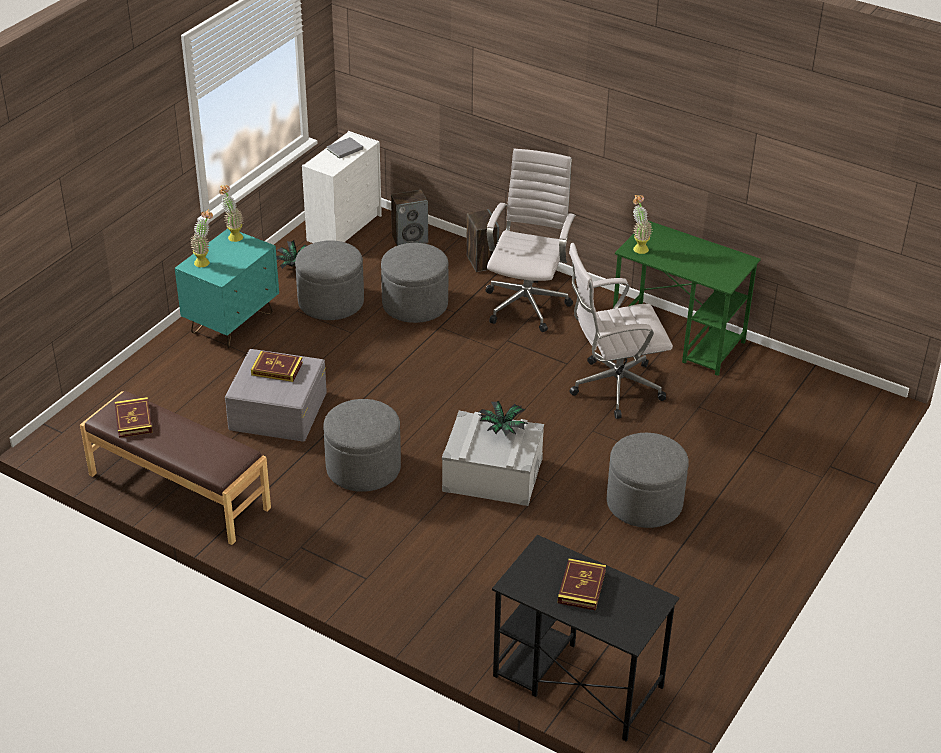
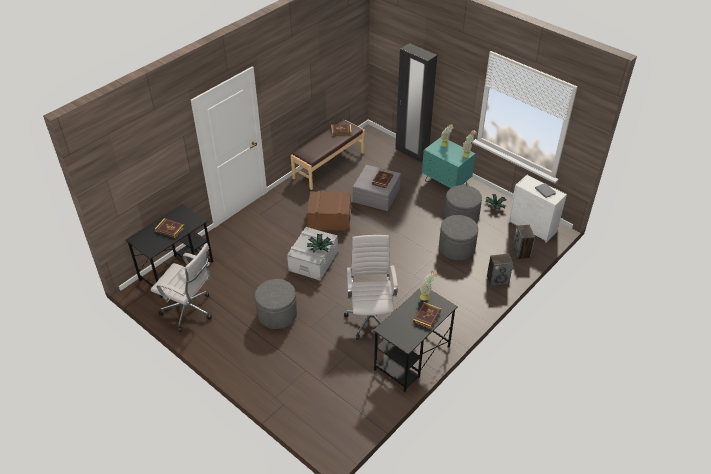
camera: 100 degrees right, 5 degrees up
grey ottoman [323,399,401,492] -> brown storage box [307,191,351,231]
white office chair [485,149,576,332] -> white office chair moved to [150,243,212,332]
green desk [613,221,761,376] -> black desk [373,288,458,392]
none -> black wardrobe [395,43,437,162]
none -> book [413,302,441,330]

